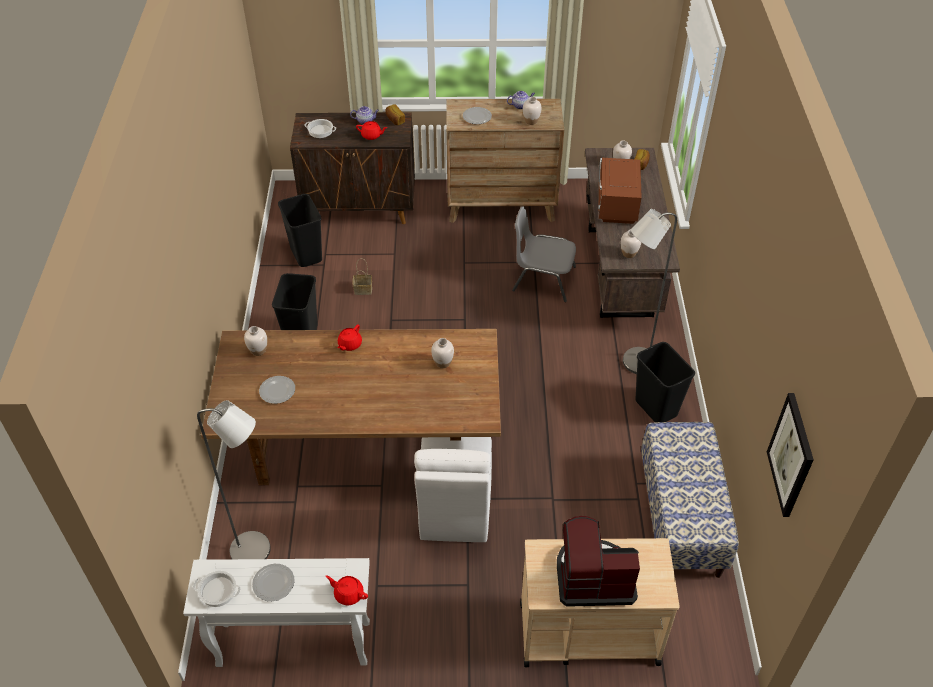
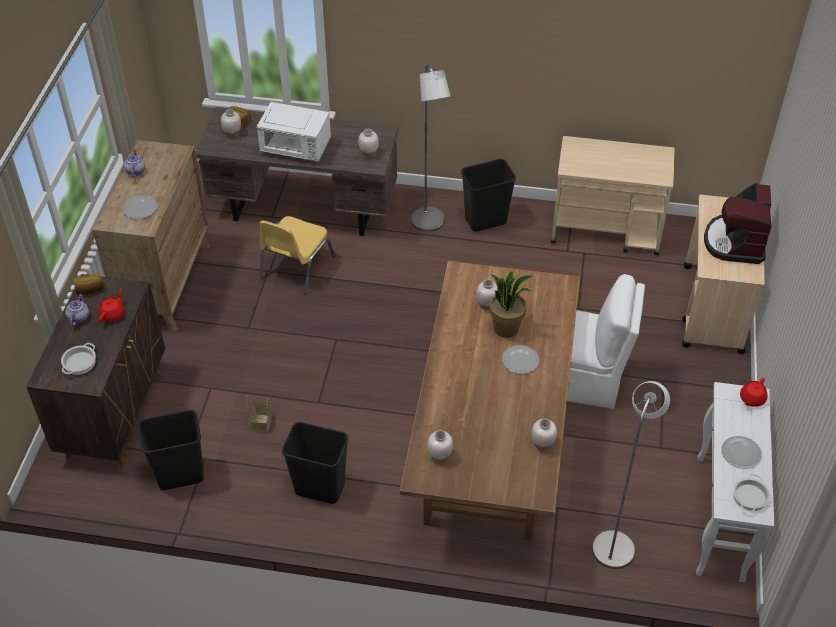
camera: 80 degrees left, 0 degrees up
plate [259,376,295,404] -> plate moved to [502,345,539,374]
red teapot [338,324,362,351] -> none
grey chair [512,206,576,302] -> yellow chair [259,216,336,294]
white vase [523,97,541,125] -> white vase moved to [531,419,557,451]
brown microwave [598,158,642,224] -> white microwave [256,102,331,162]
bench [641,422,739,578] -> beige cart [551,136,675,255]
picture [767,393,814,517] -> none
none -> potted plant [490,272,533,338]

